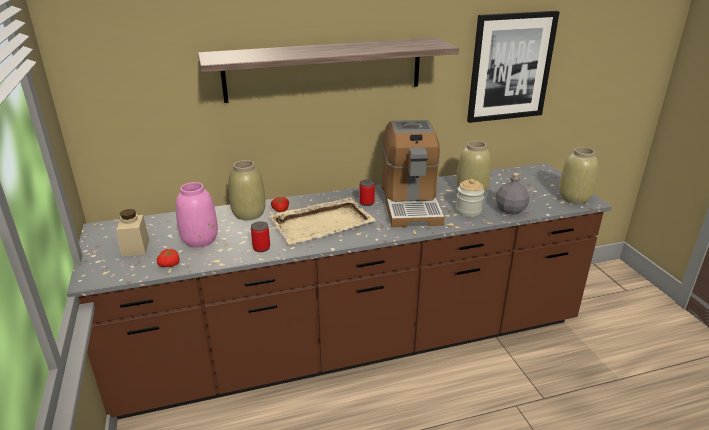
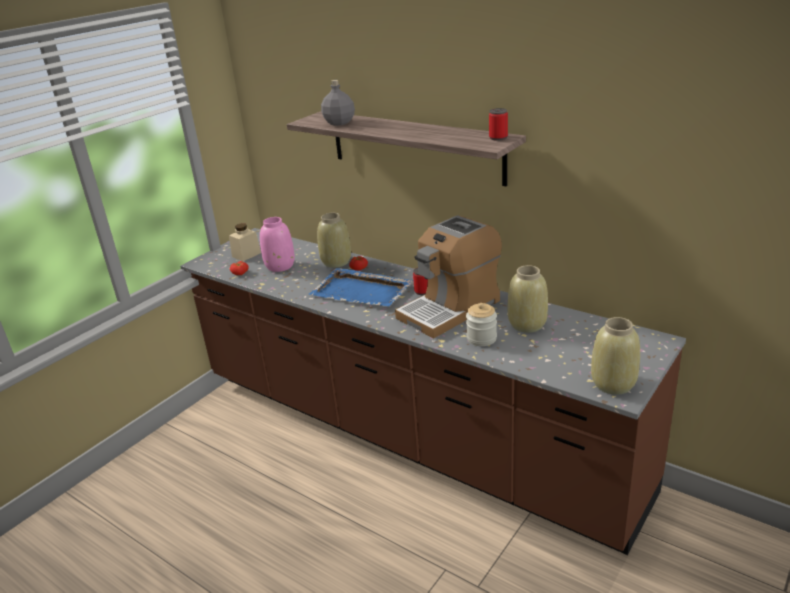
camera: 55 degrees right, 0 degrees up
can [251,221,270,252] -> can moved to [489,108,508,141]
beige tray [269,197,376,245] -> blue tray [309,268,413,307]
picture [467,11,559,123] -> none
grey bottle [496,173,529,215] -> grey bottle moved to [321,80,355,126]

